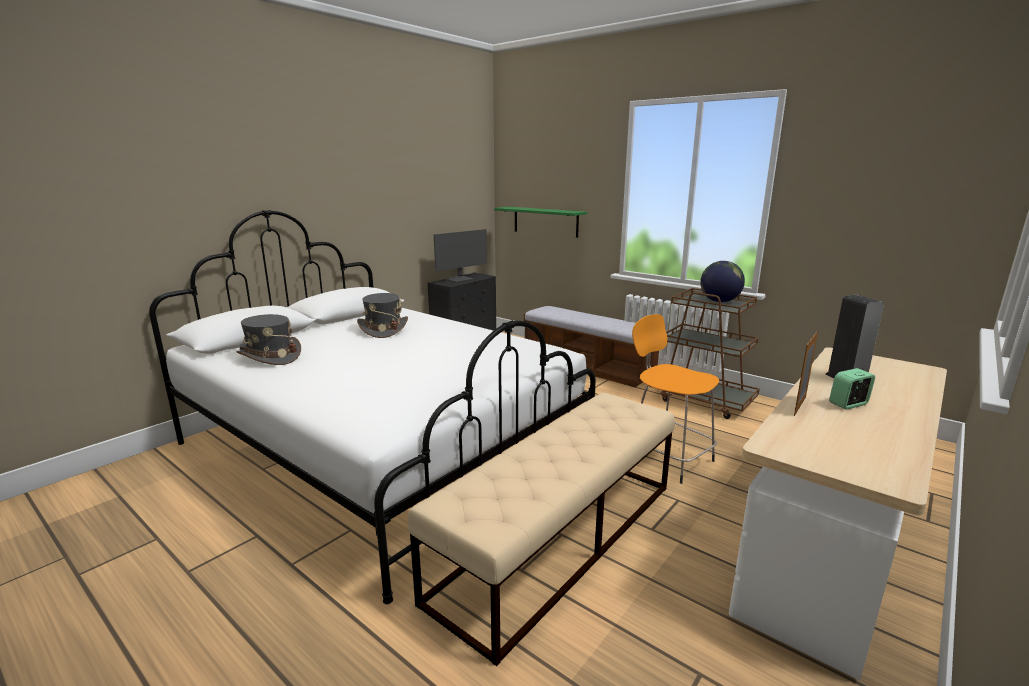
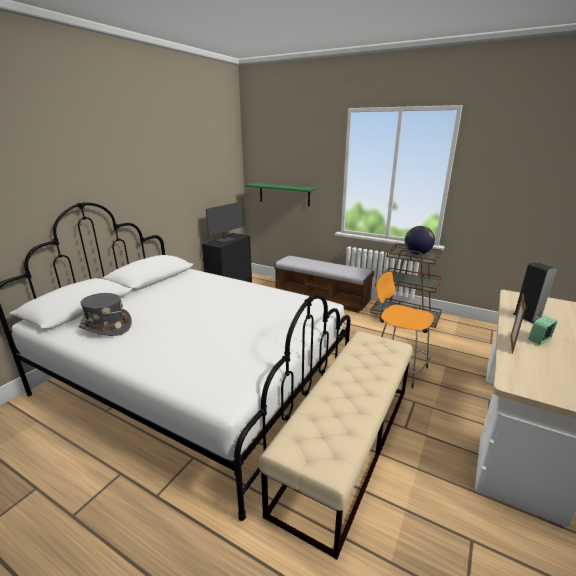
camera: 10 degrees left, 5 degrees up
grey hat [357,293,408,338] -> none

